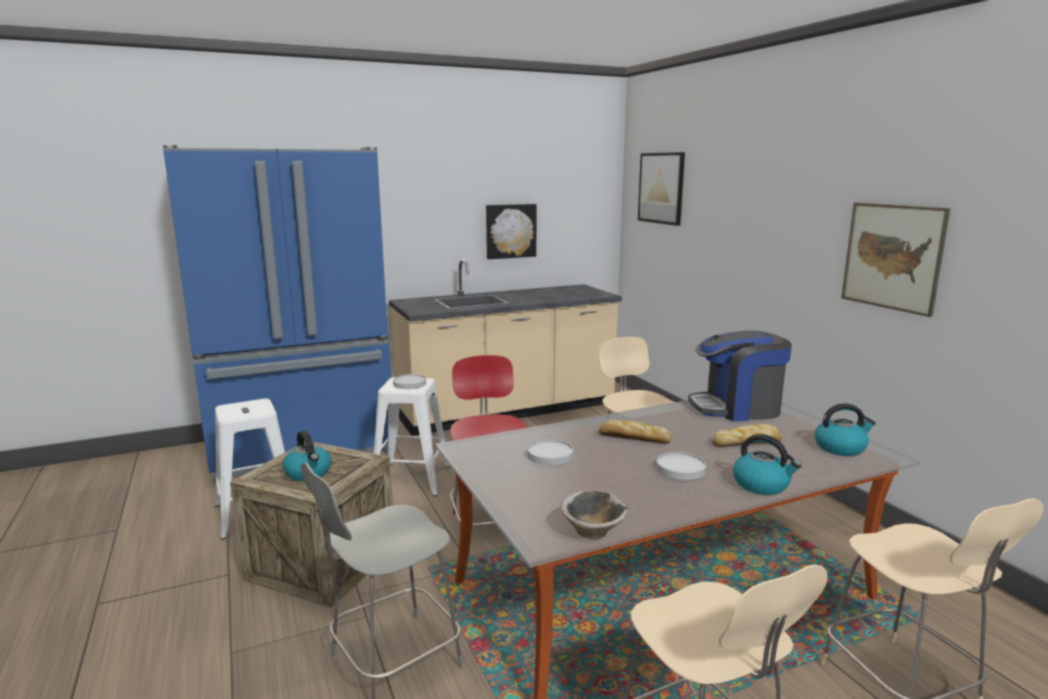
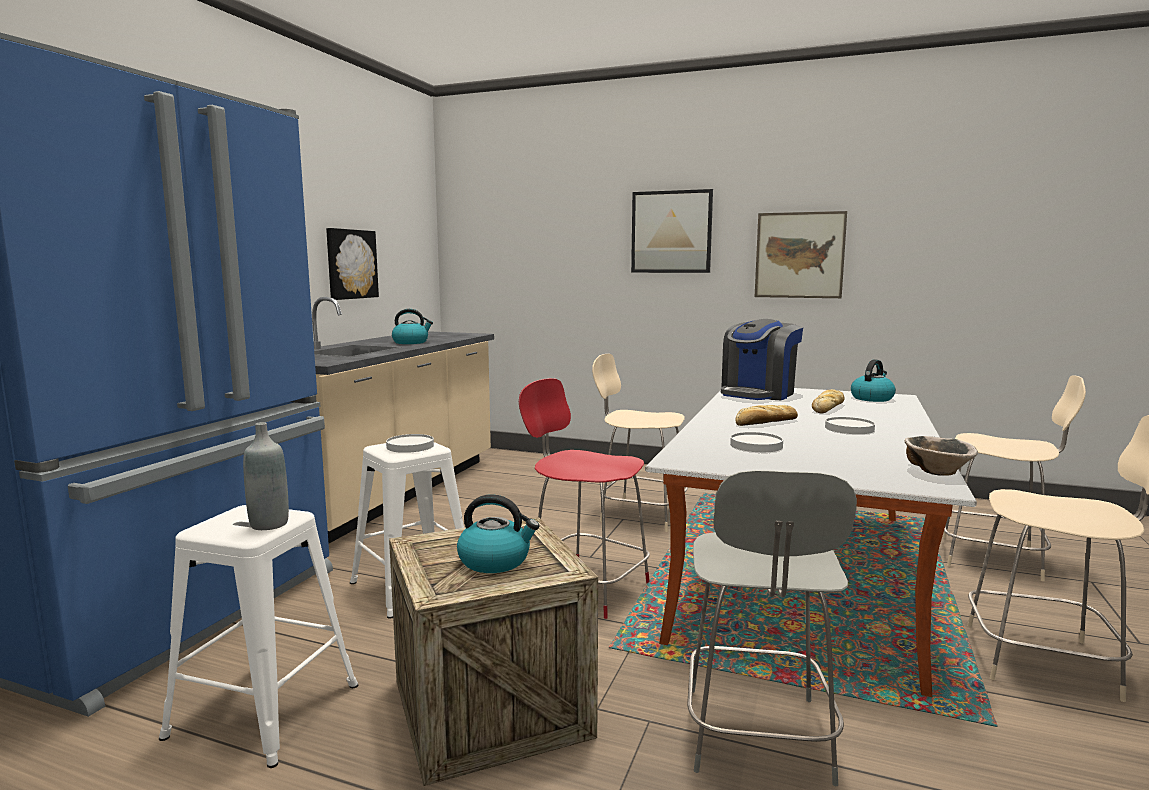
camera: 45 degrees left, 5 degrees down
picture [638,152,685,226] -> picture moved to [631,189,713,273]
kettle [733,434,802,495] -> kettle moved to [392,309,433,344]
none -> grey bottle [243,422,289,530]

